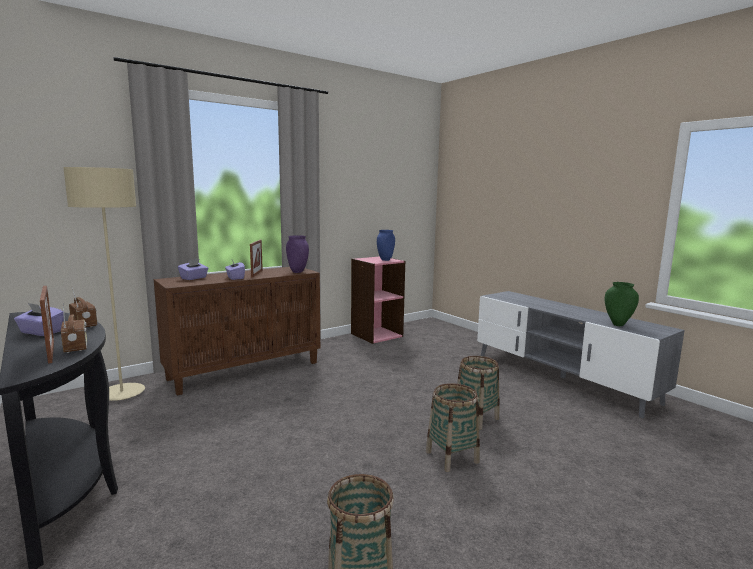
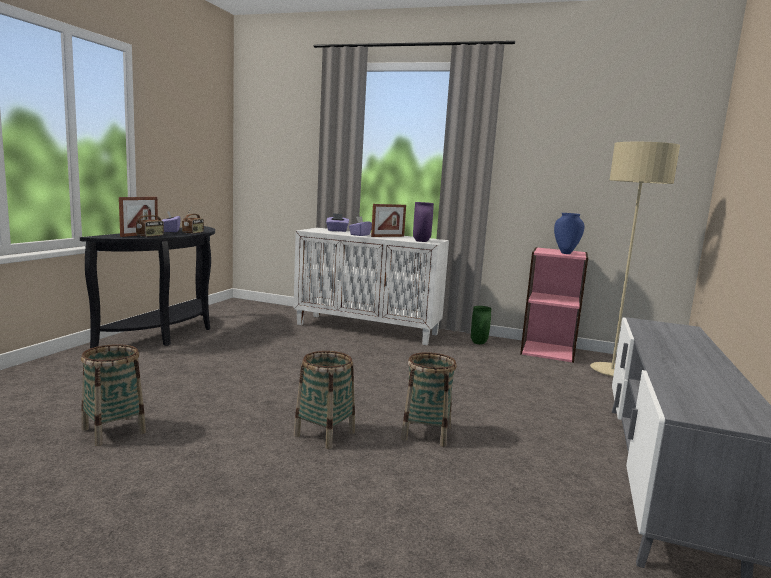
camera: 55 degrees right, 0 degrees up
beige floor lamp [63,167,145,401] -> beige floor lamp moved to [590,142,680,376]
brown cabinet [154,267,320,396] -> white cabinet [293,228,449,345]
green vase [605,282,639,326] -> green vase moved to [471,306,491,344]

